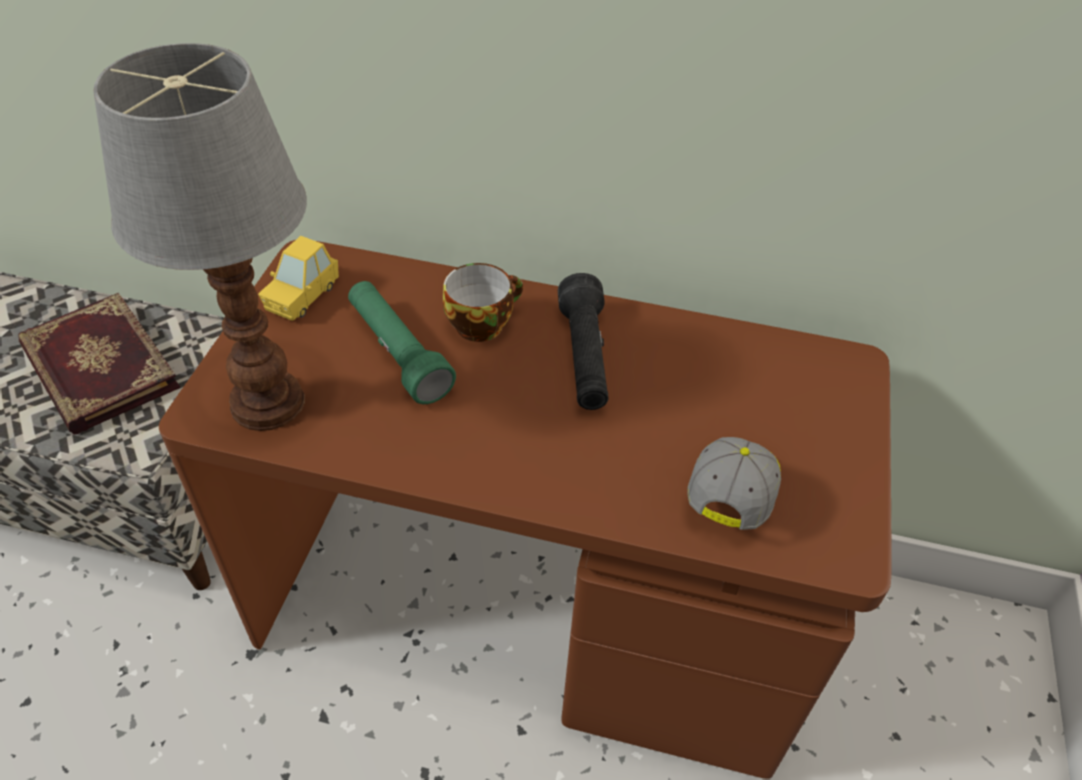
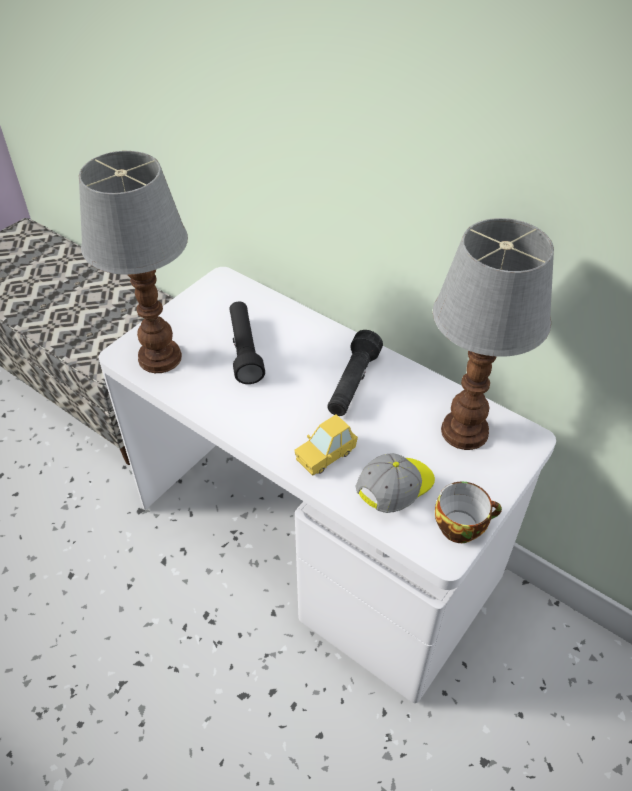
camera: 25 degrees right, 0 degrees up
book [18,293,180,435] -> none
brown desk [159,240,892,779] -> white desk [99,267,556,703]
yellow toy car [258,236,339,321] -> yellow toy car moved to [294,415,358,476]
green flashlight [348,281,456,404] -> black flashlight [230,301,265,384]
cup [443,263,523,342] -> cup moved to [435,481,502,543]
none -> table lamp [433,218,554,450]

